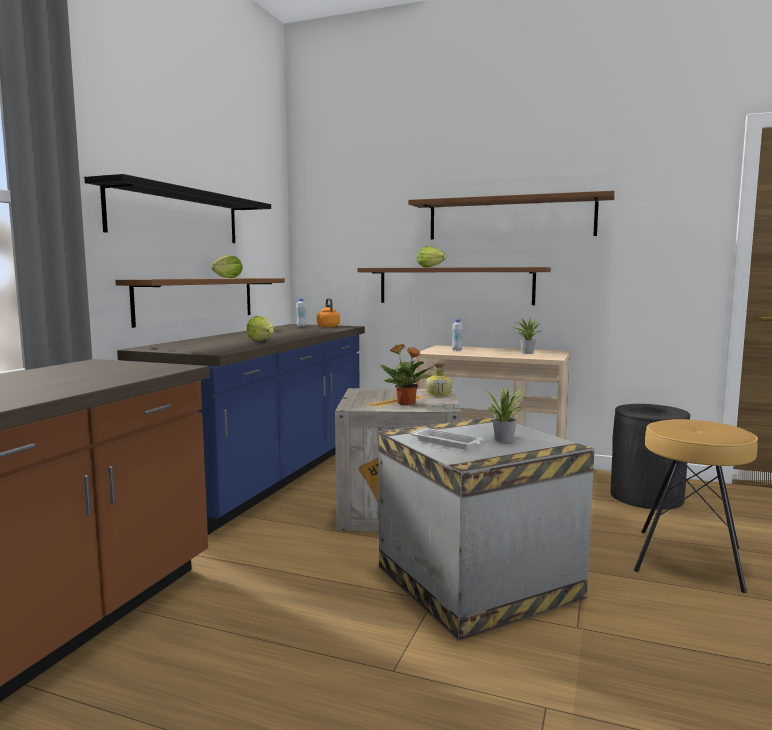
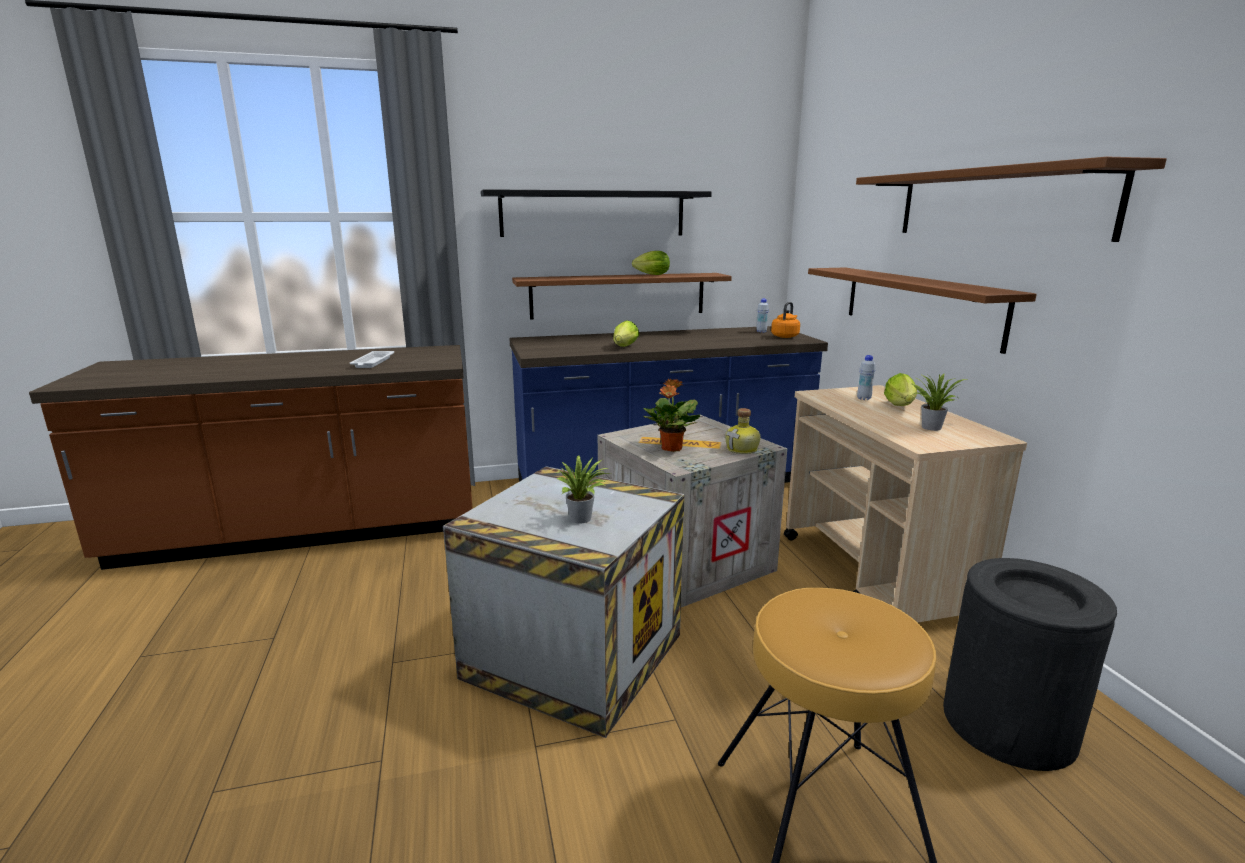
camera: 55 degrees right, 10 degrees up
white tray [411,427,483,450] -> white tray moved to [350,351,394,368]
lettuce [417,246,446,267] -> lettuce moved to [884,373,917,406]

